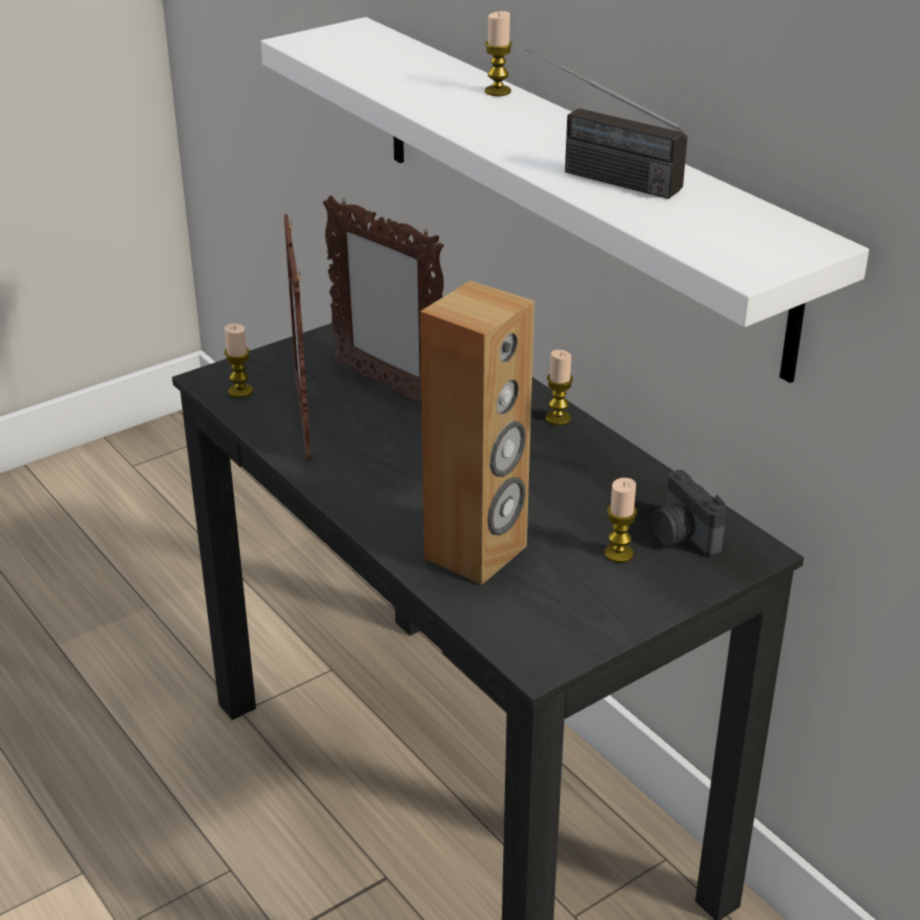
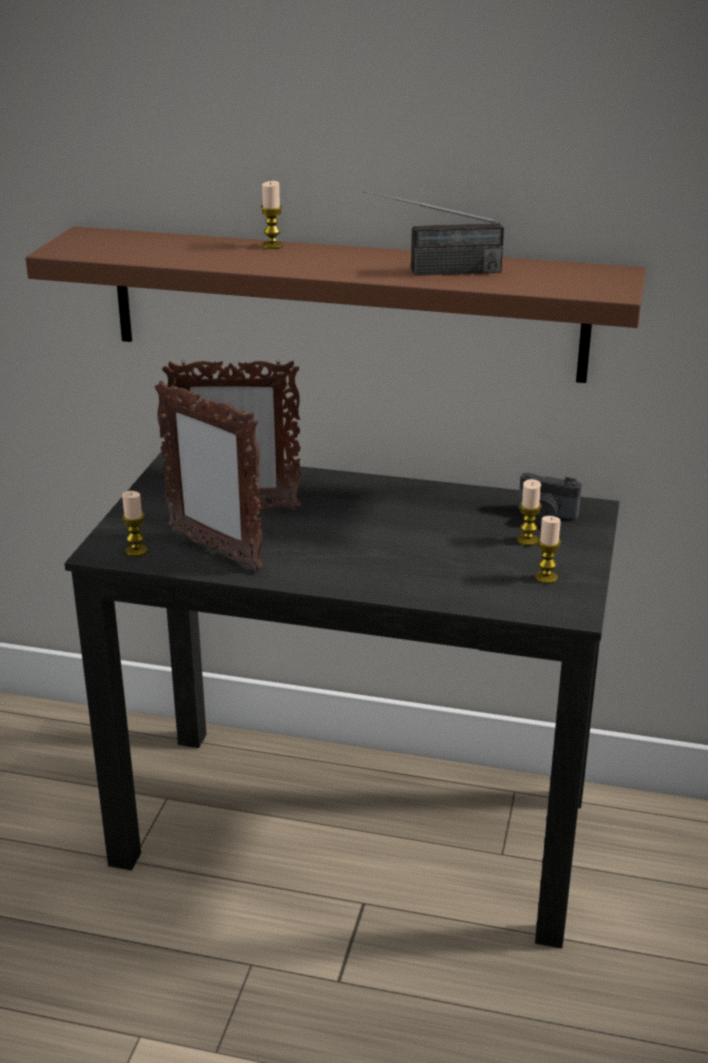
camera: 40 degrees left, 5 degrees down
white shelf [261,17,869,383] -> brown shelf [25,226,646,383]
brown speaker [420,281,534,585] -> none
candle [546,350,573,426] -> candle moved to [535,516,561,584]

